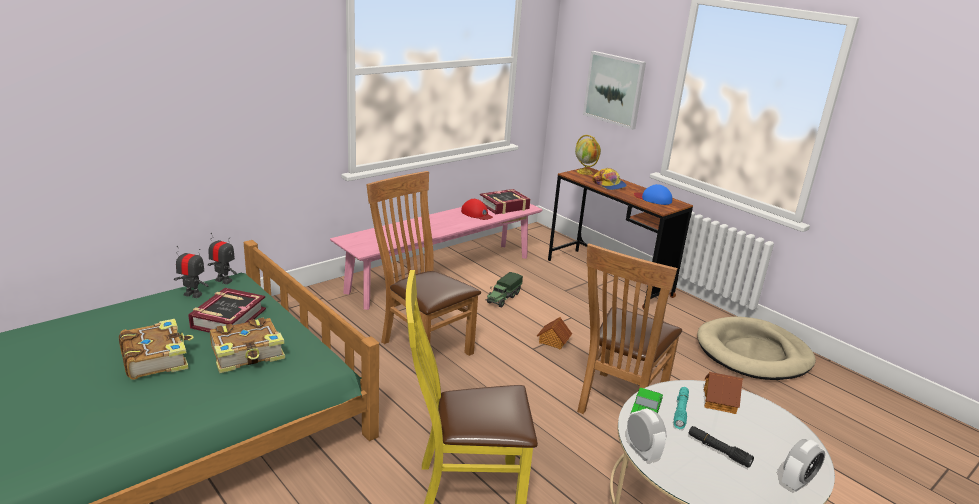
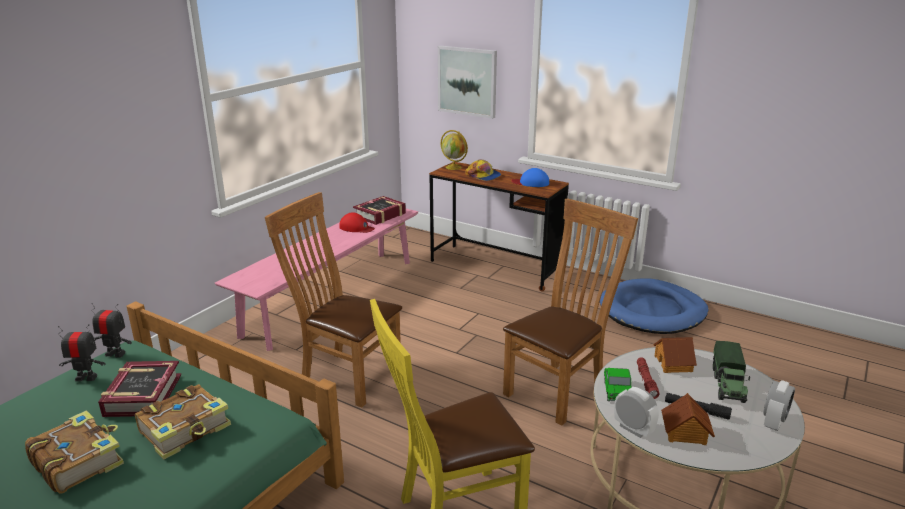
camera: 15 degrees left, 0 degrees up
toy truck [486,272,523,307] -> toy truck moved to [713,341,750,403]
toy house [537,317,572,350] -> toy house moved to [661,393,715,445]
brown chair [577,243,682,414] -> brown chair turned 150 degrees counterclockwise [503,198,638,426]
turquoise flashlight [674,387,689,429] -> red flashlight [637,357,660,399]
beige dog bed [697,316,816,380] -> blue dog bed [600,279,708,334]

